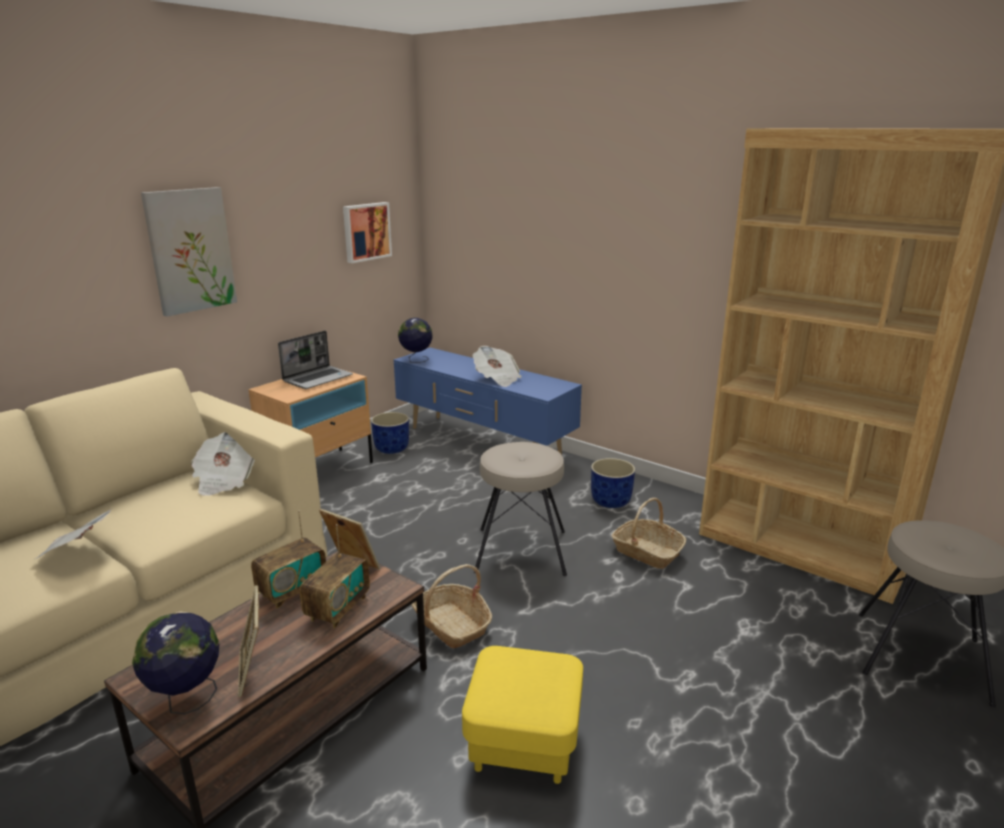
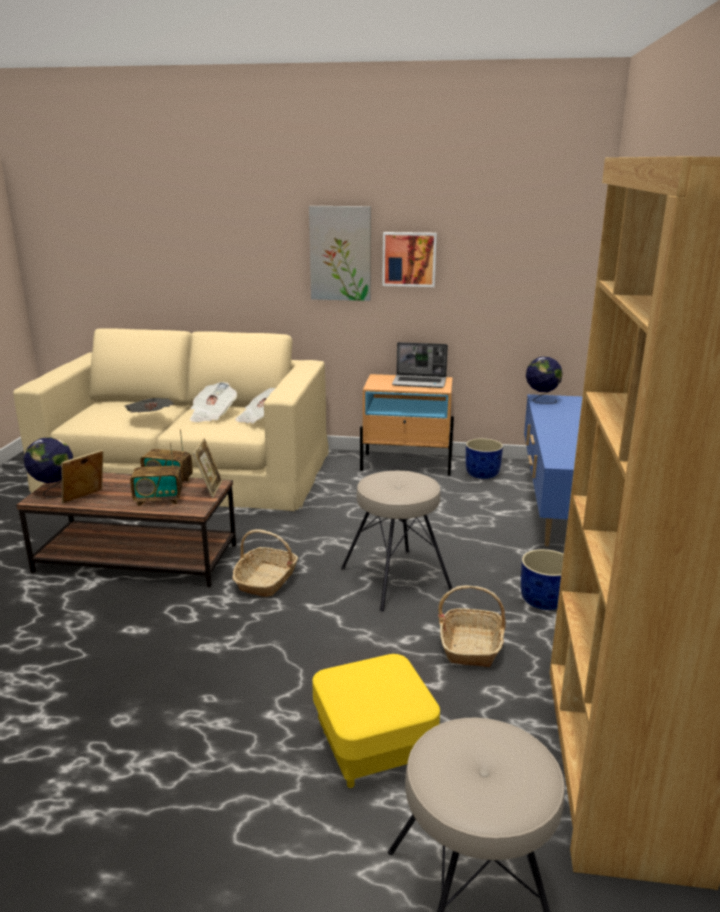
camera: 60 degrees right, 0 degrees up
picture [343,202,392,263] -> picture moved to [382,232,437,287]
yellow ottoman [462,646,583,784] -> yellow ottoman moved to [312,654,440,788]
newspaper [472,346,522,387] -> newspaper moved to [190,382,237,422]

